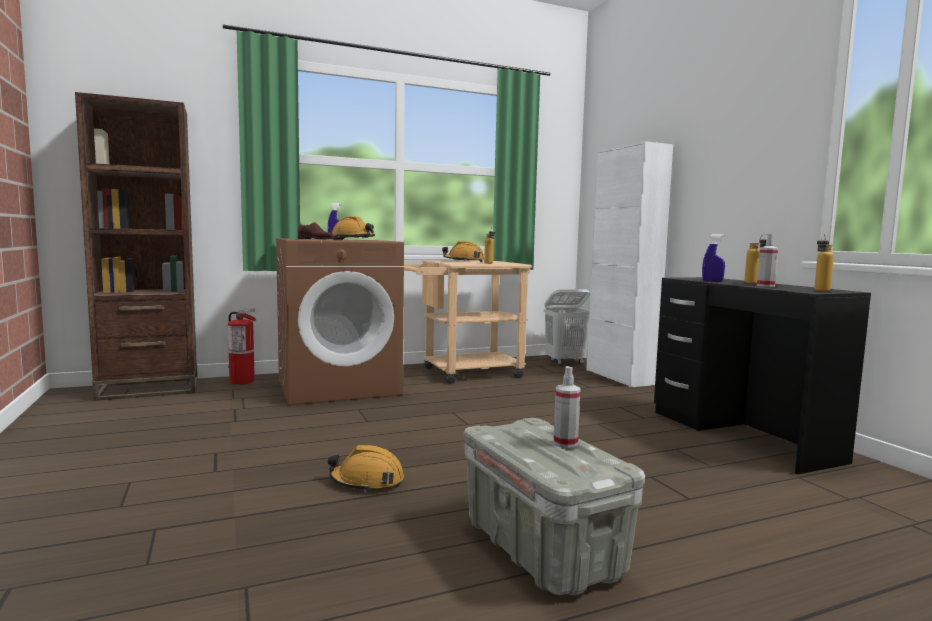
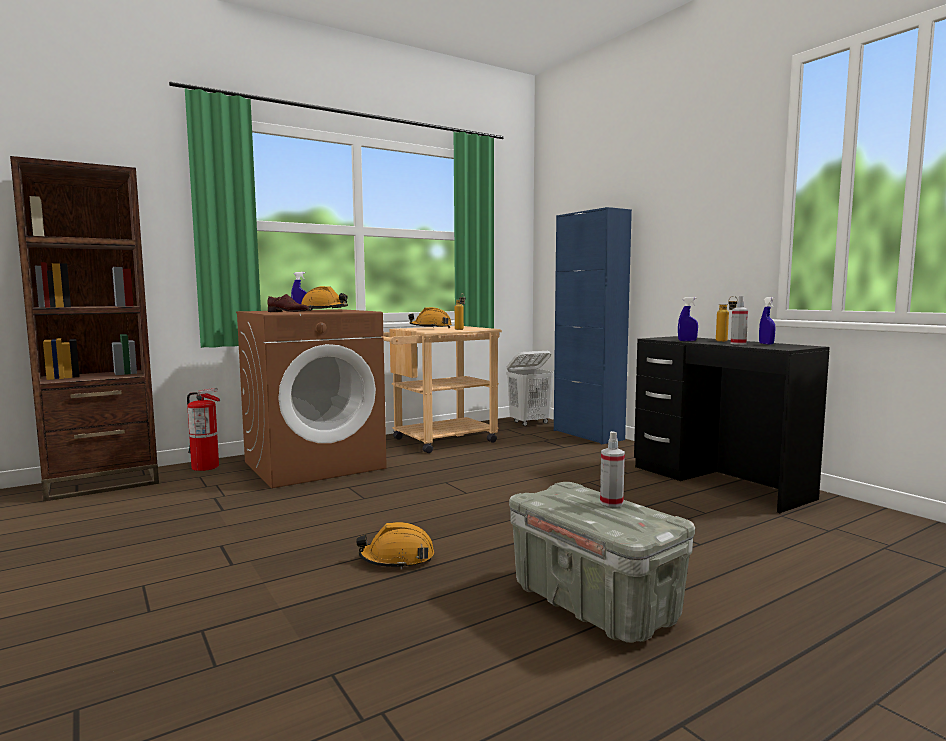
camera: 10 degrees left, 0 degrees up
white cabinet [586,141,673,388] -> blue cabinet [554,207,632,445]
bottle [814,234,834,291] -> none
none -> blue spray bottle [759,297,776,344]

